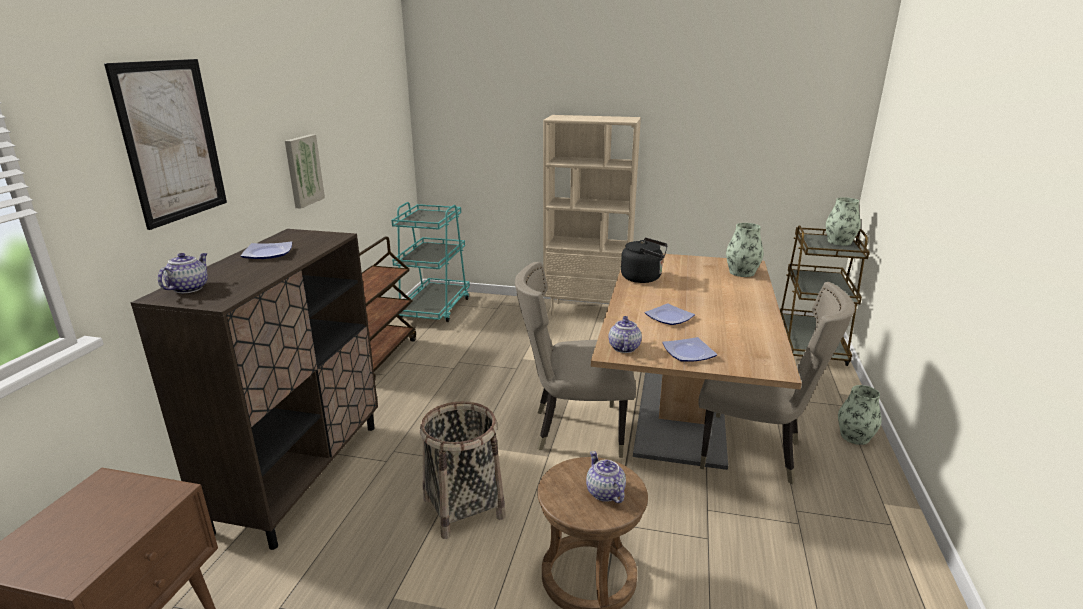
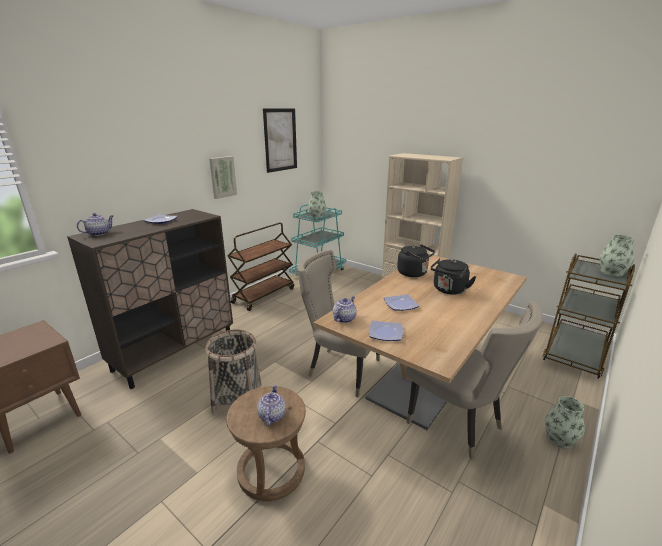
camera: 25 degrees right, 0 degrees up
picture [104,59,227,230] -> picture moved to [263,108,297,173]
vase [726,223,764,277] -> vase moved to [308,191,326,219]
none -> black kettle [431,258,476,295]

